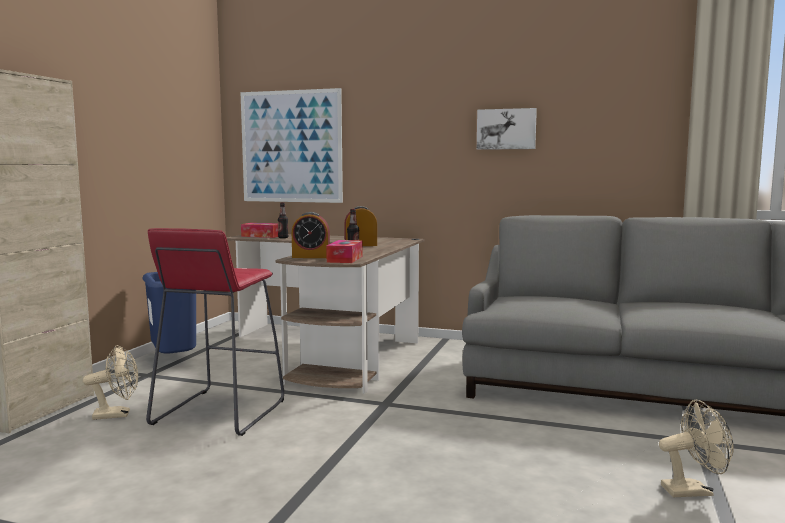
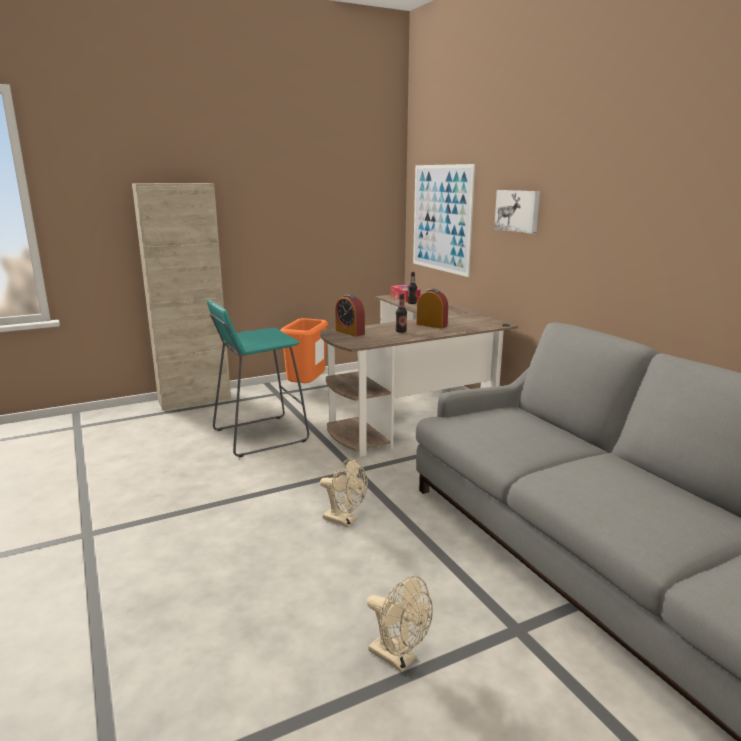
camera: 45 degrees right, 10 degrees up
beige fan [83,345,138,420] -> beige fan moved to [320,458,368,527]
blue trash can [142,272,196,354] -> orange trash can [280,318,328,383]
red stool [146,228,284,436] -> turquoise stool [207,300,309,457]
tissue box [326,240,363,263] -> none
picture [477,108,537,150] -> picture moved to [494,190,540,234]

